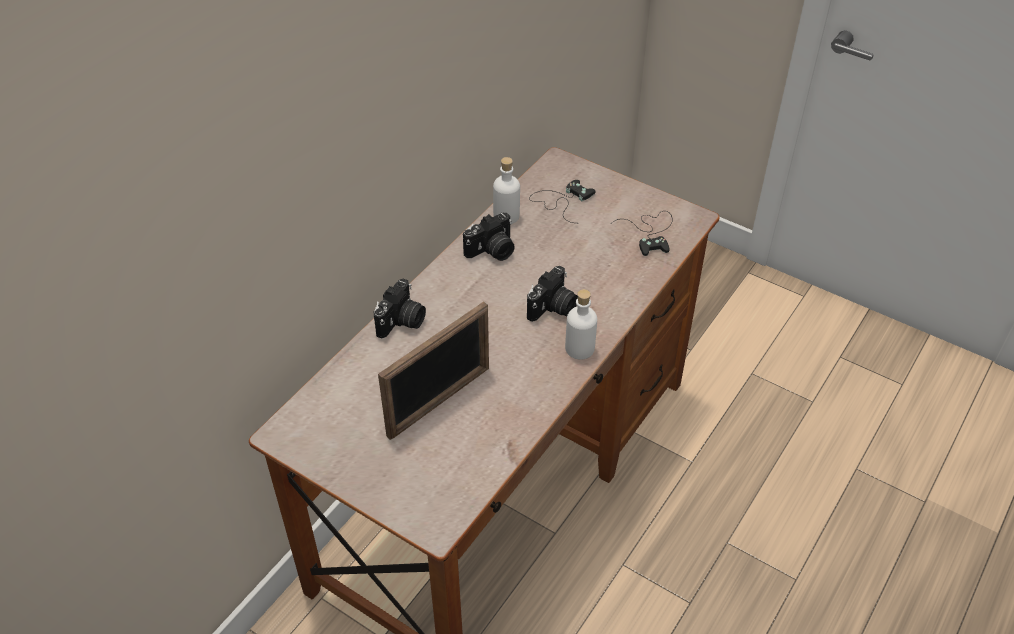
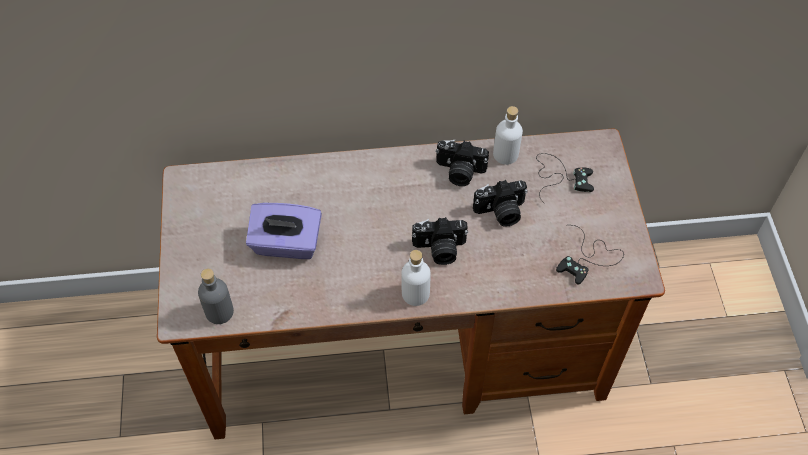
camera: 50 degrees right, 10 degrees up
camera [373,279,426,339] -> camera moved to [473,180,528,227]
picture frame [378,302,489,440] -> purple tissue box [246,203,322,259]
none -> grey bottle [198,269,234,324]

